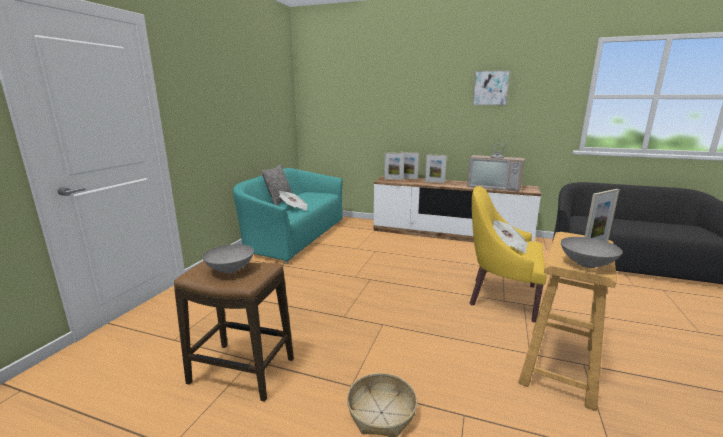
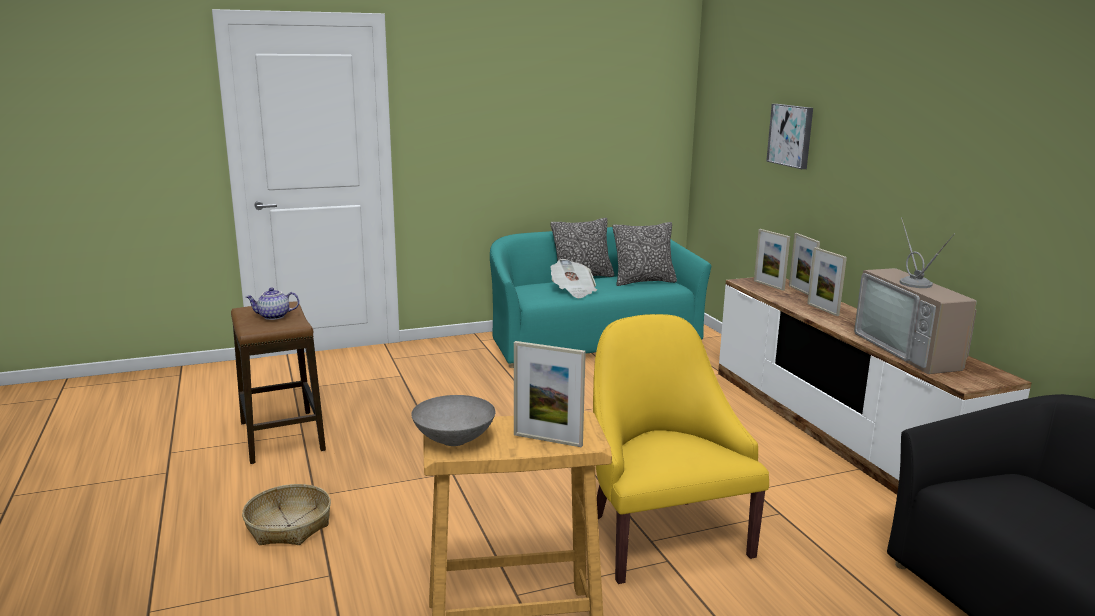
camera: 50 degrees right, 0 degrees up
grey bowl [202,244,254,273] -> teapot [246,288,299,320]
picture [473,71,510,105] -> picture moved to [766,104,813,169]
newspaper [493,220,528,253] -> none
none -> pillow [613,222,677,286]

